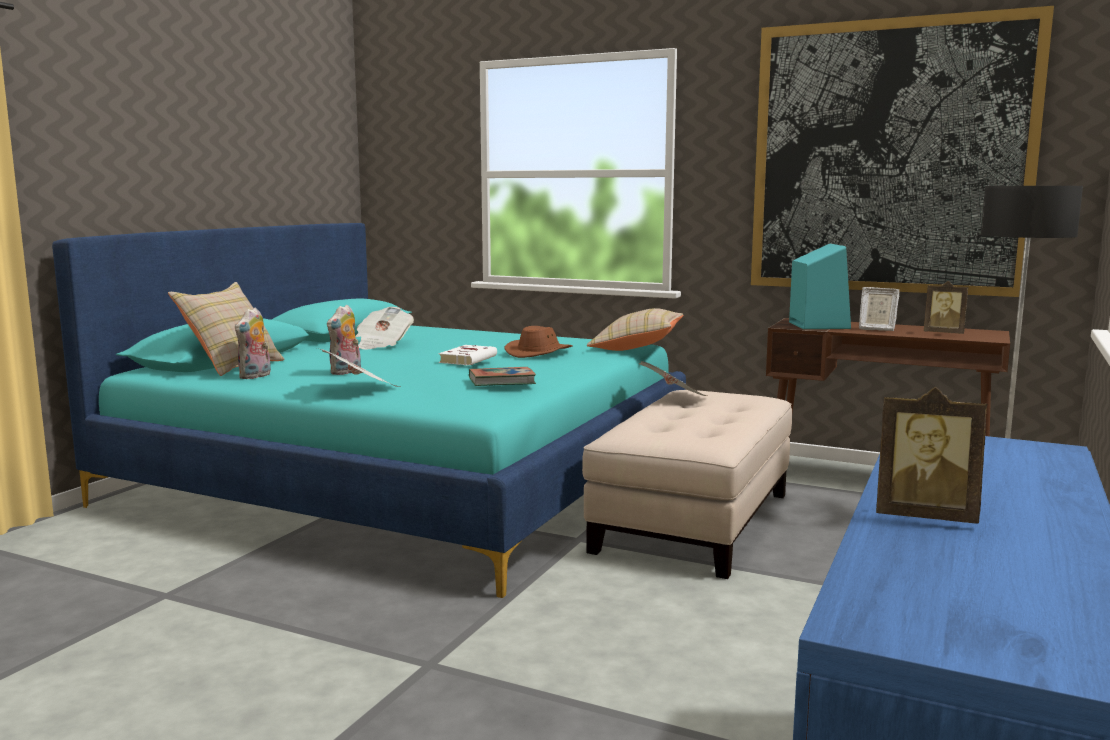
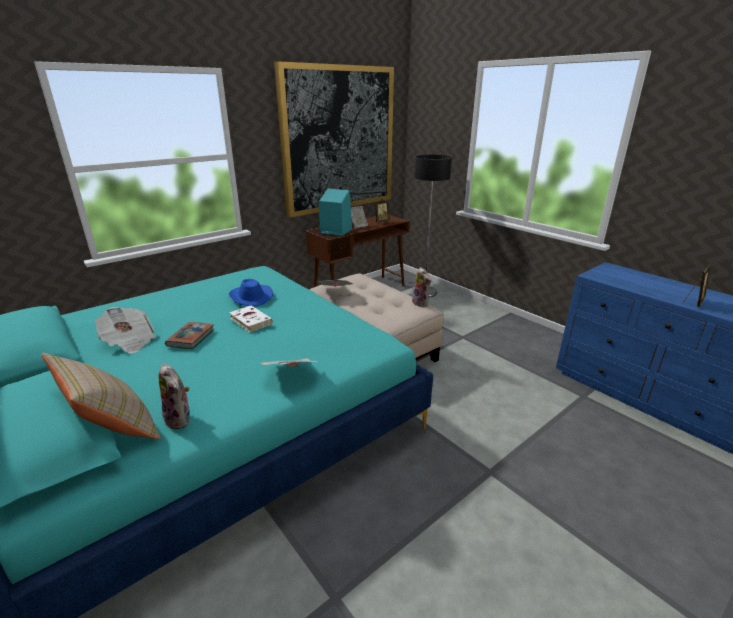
camera: 65 degrees left, 15 degrees up
plush toy [327,305,361,375] -> plush toy moved to [412,267,431,307]
book [469,367,536,386] -> book moved to [165,322,214,349]
brown hat [504,326,573,358] -> blue hat [229,279,273,306]
beige pillow [587,308,683,351] -> none

